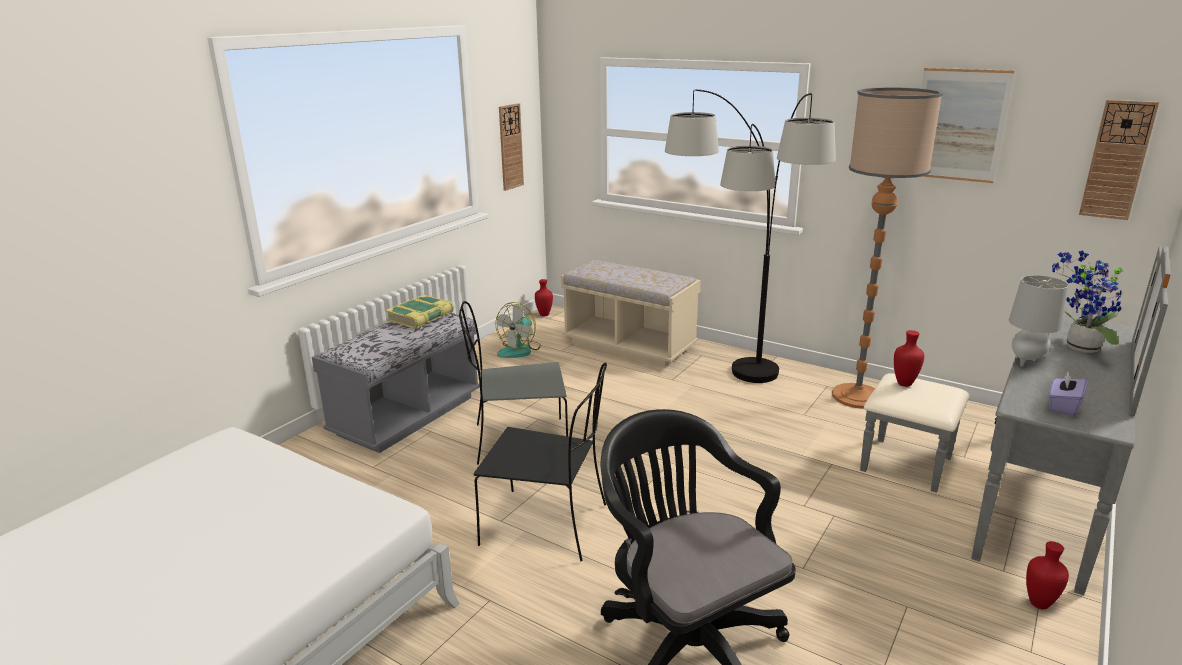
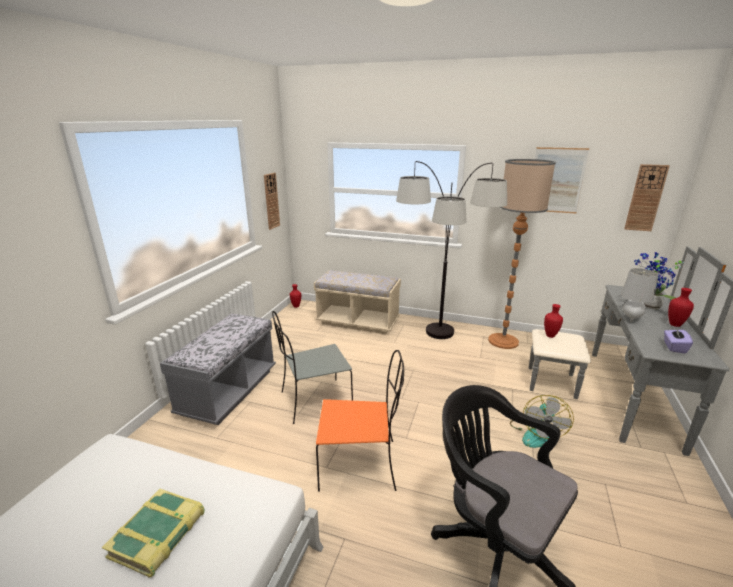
camera: 15 degrees left, 0 degrees up
book [385,295,454,329] -> book moved to [102,489,205,577]
black chair [474,363,607,561] -> orange chair [316,350,404,492]
fan [496,302,541,358] -> fan moved to [510,395,574,448]
red vase [1026,541,1069,609] -> red vase moved to [668,288,694,327]

